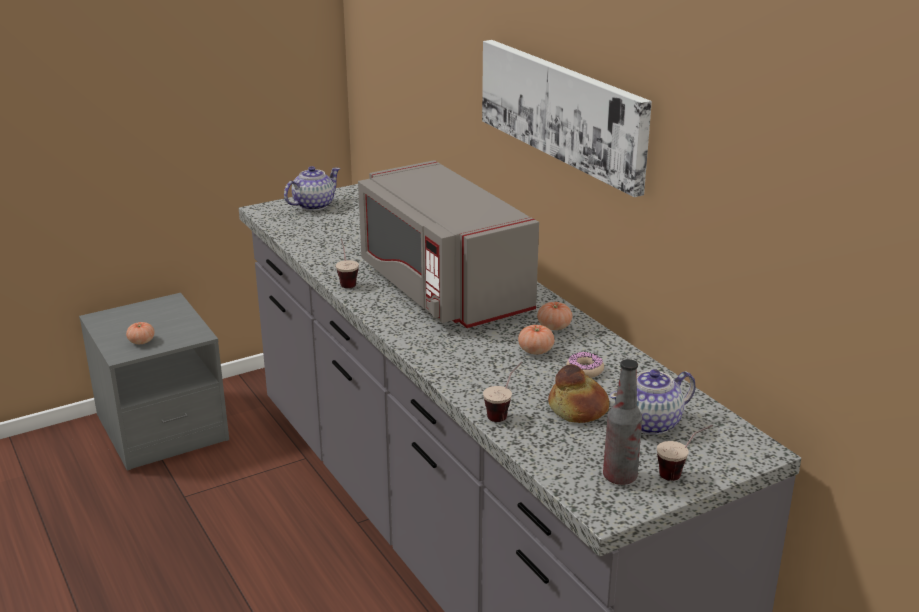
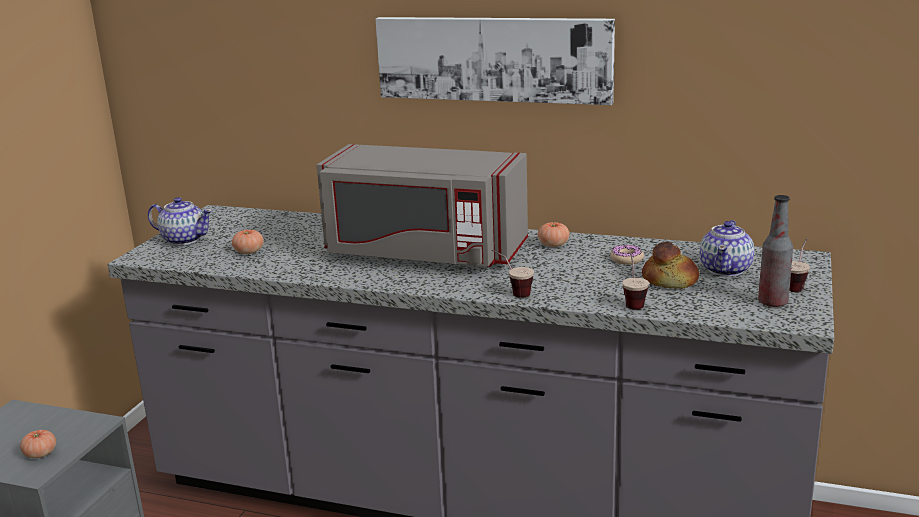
camera: 40 degrees left, 5 degrees down
teapot [284,166,340,211] -> teapot turned 105 degrees clockwise [148,197,213,245]
cup [336,238,359,288] -> cup moved to [492,249,534,298]
tomato [518,325,554,355] -> tomato moved to [232,230,264,254]

